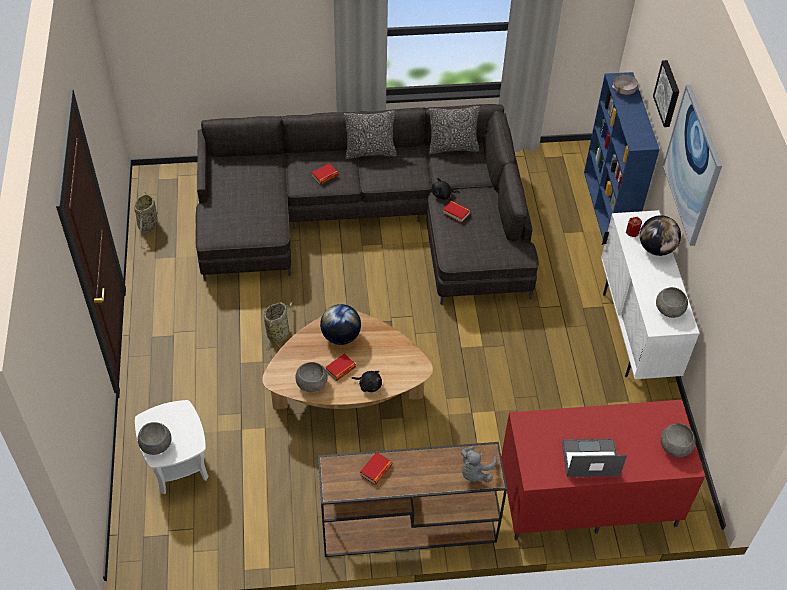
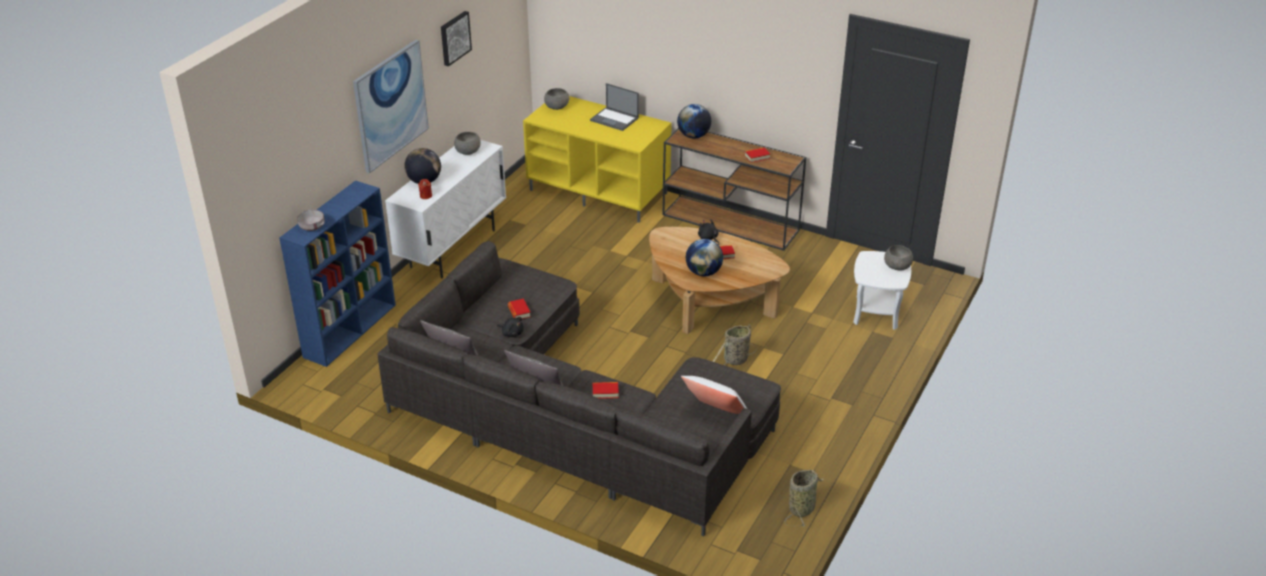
camera: 145 degrees left, 15 degrees down
grey bowl [295,362,328,392] -> none
grey plush toy [461,446,498,482] -> globe [677,104,711,138]
red tv stand [501,400,705,540] -> yellow tv stand [523,96,672,223]
picture [653,60,679,127] -> picture moved to [441,11,472,66]
none -> white pillow [681,376,747,414]

